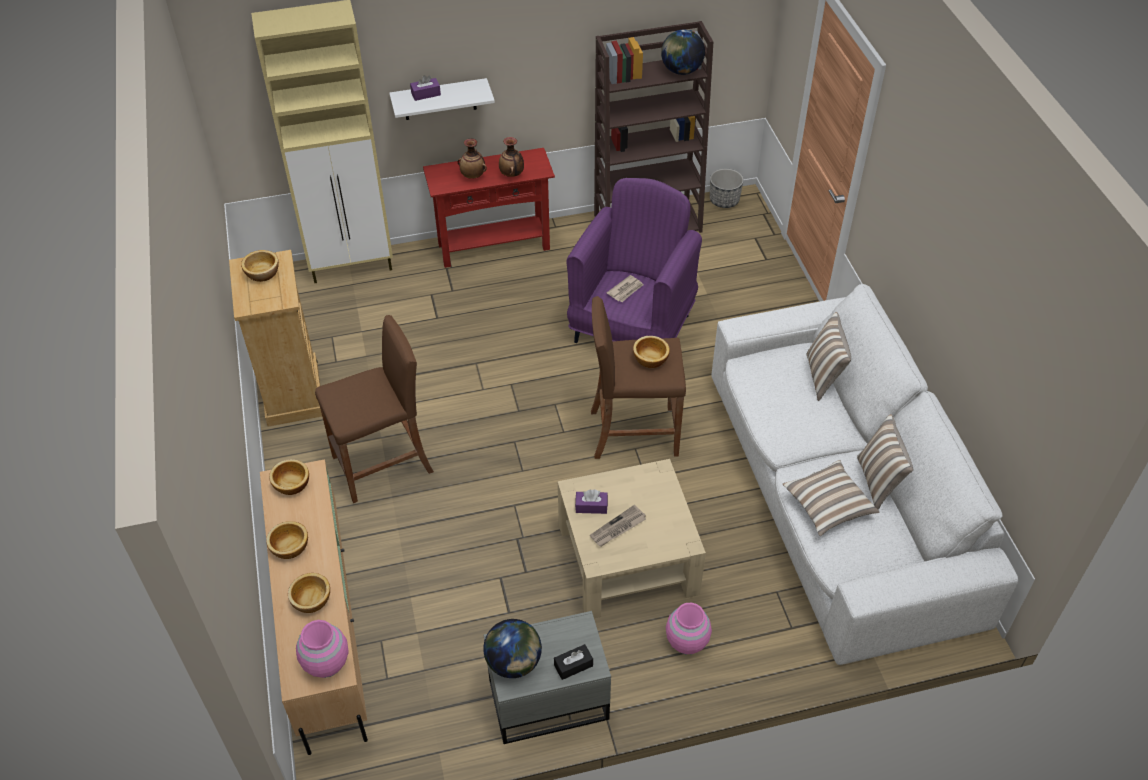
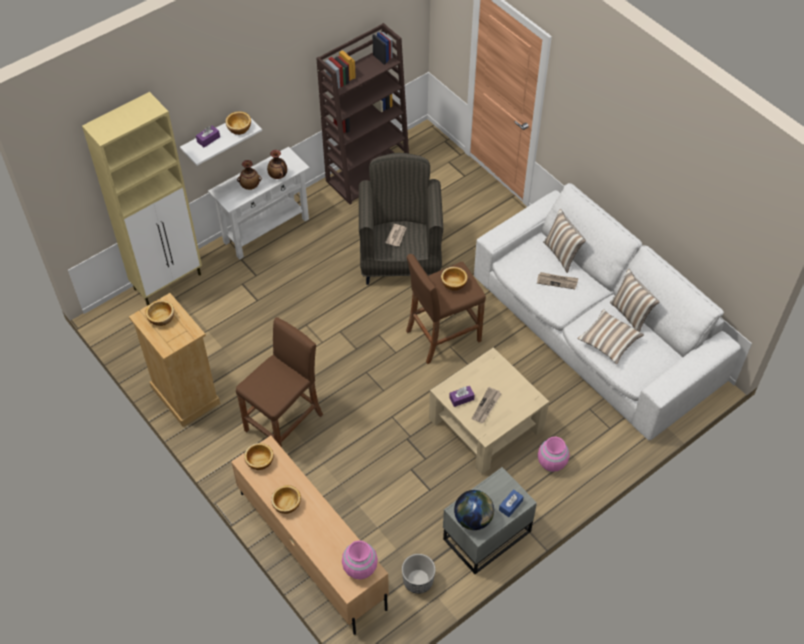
camera: 25 degrees left, 5 degrees up
bowl [288,573,330,613] -> bowl moved to [225,111,251,135]
red console table [423,148,555,268] -> white console table [208,147,310,260]
black tissue box [554,644,593,680] -> blue tissue box [499,489,524,517]
purple armchair [567,178,702,343] -> grey armchair [359,153,443,285]
globe [661,30,705,75] -> none
planter [710,169,744,208] -> planter moved to [402,554,435,594]
none -> newspaper [537,272,578,289]

